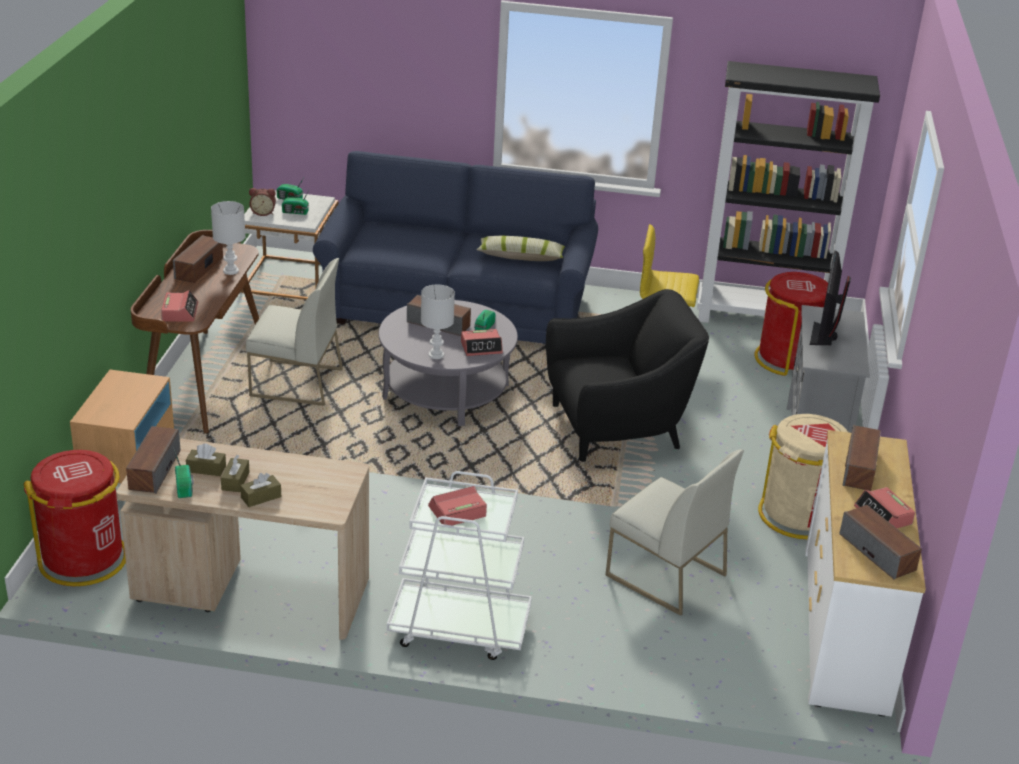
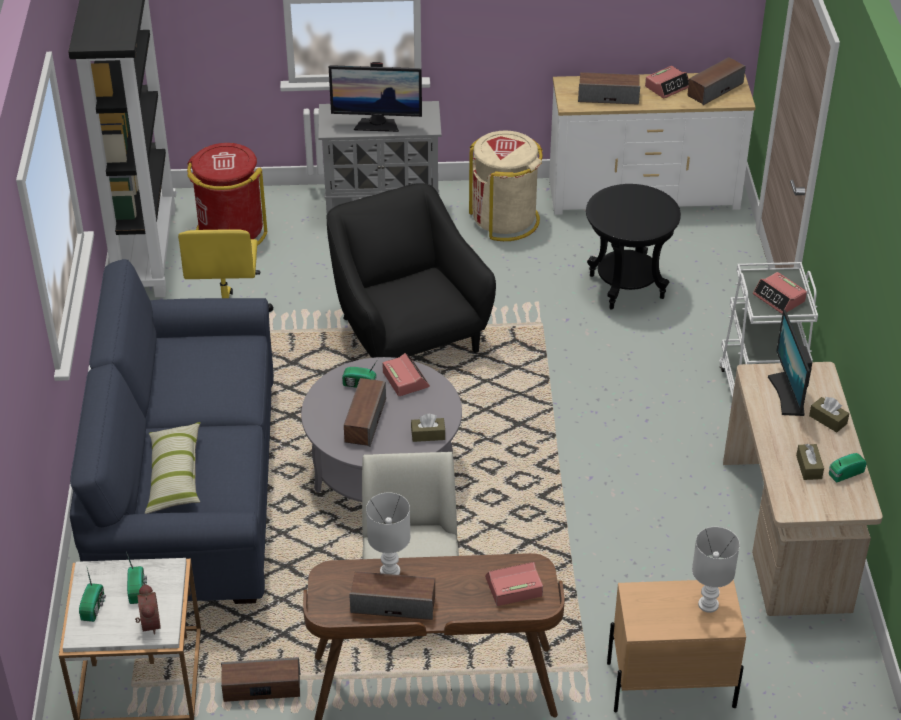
camera: 100 degrees left, 10 degrees up
red trash can [24,450,126,586] -> none
speaker [126,426,181,494] -> speaker moved to [221,657,300,702]
brown tissue box [221,455,249,492] -> brown tissue box moved to [411,413,445,442]
white table lamp [421,285,455,359] -> white table lamp moved to [692,527,740,613]
pillow [476,236,565,261] -> pillow moved to [145,422,201,514]
white chair [606,449,744,616] -> black side table [586,184,681,310]
none -> monitor [768,309,812,416]

